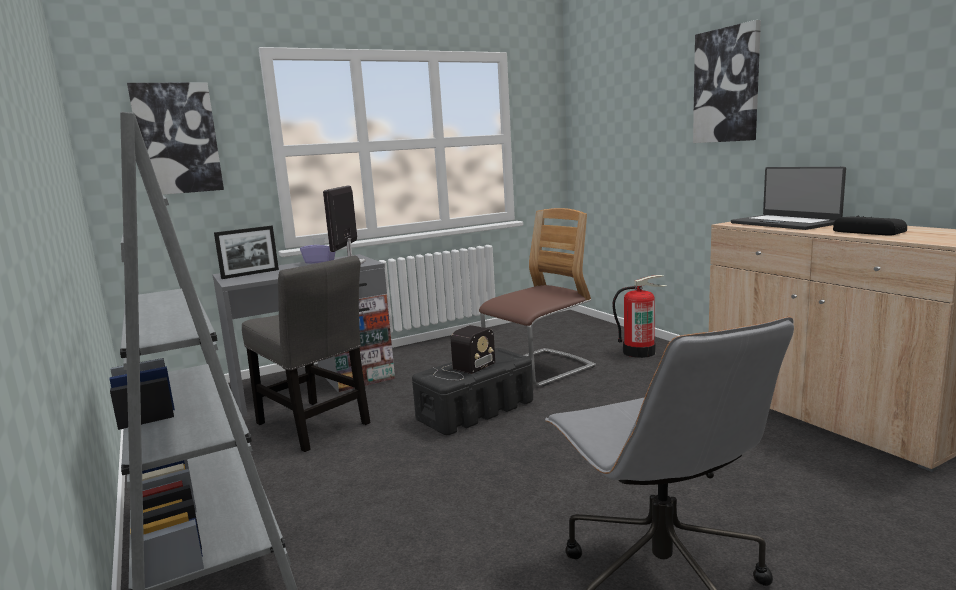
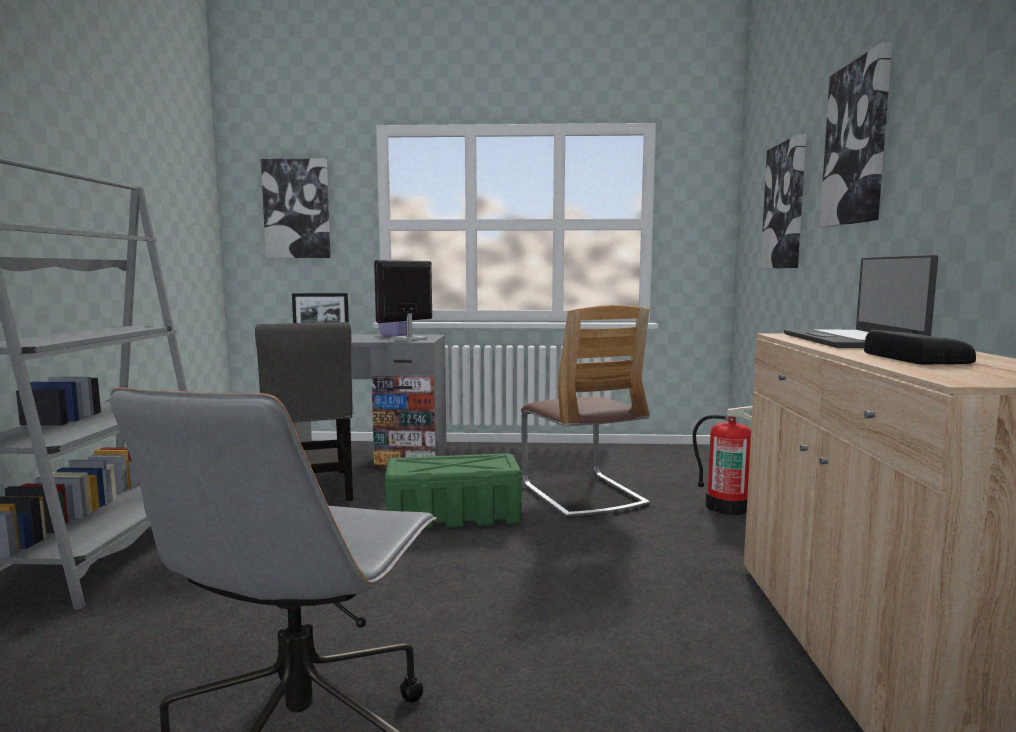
camera: 30 degrees right, 5 degrees down
black storage box [412,348,533,435] -> green storage box [385,453,522,529]
radio [433,325,495,380] -> none
chair [479,208,596,387] -> chair turned 75 degrees clockwise [521,305,650,519]
none -> picture [760,134,806,268]

